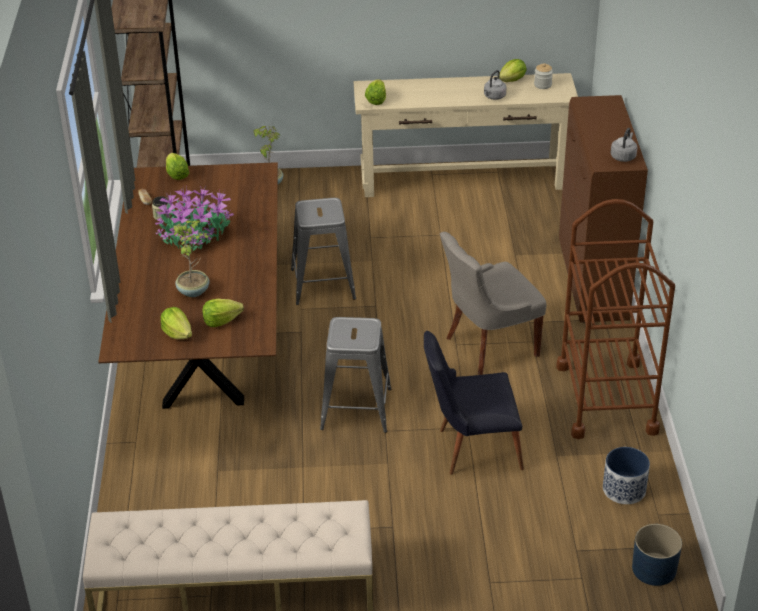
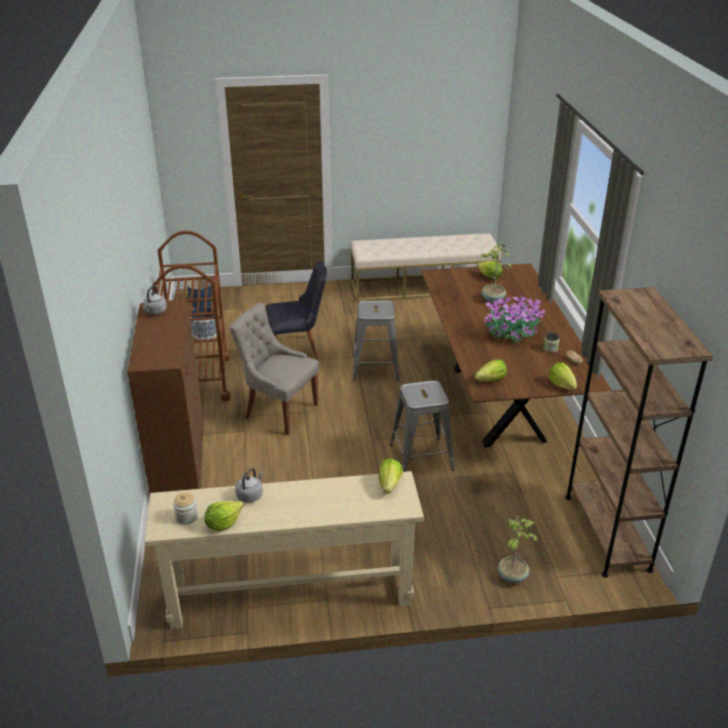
camera: 175 degrees right, 5 degrees down
lettuce [202,299,244,327] -> lettuce moved to [475,359,507,382]
grey chair [440,232,546,375] -> grey chair turned 120 degrees counterclockwise [229,303,319,435]

